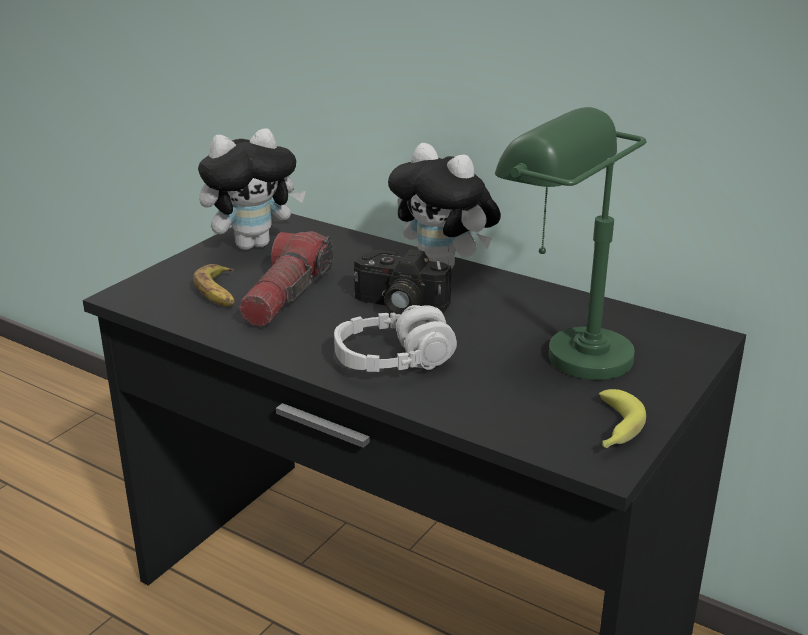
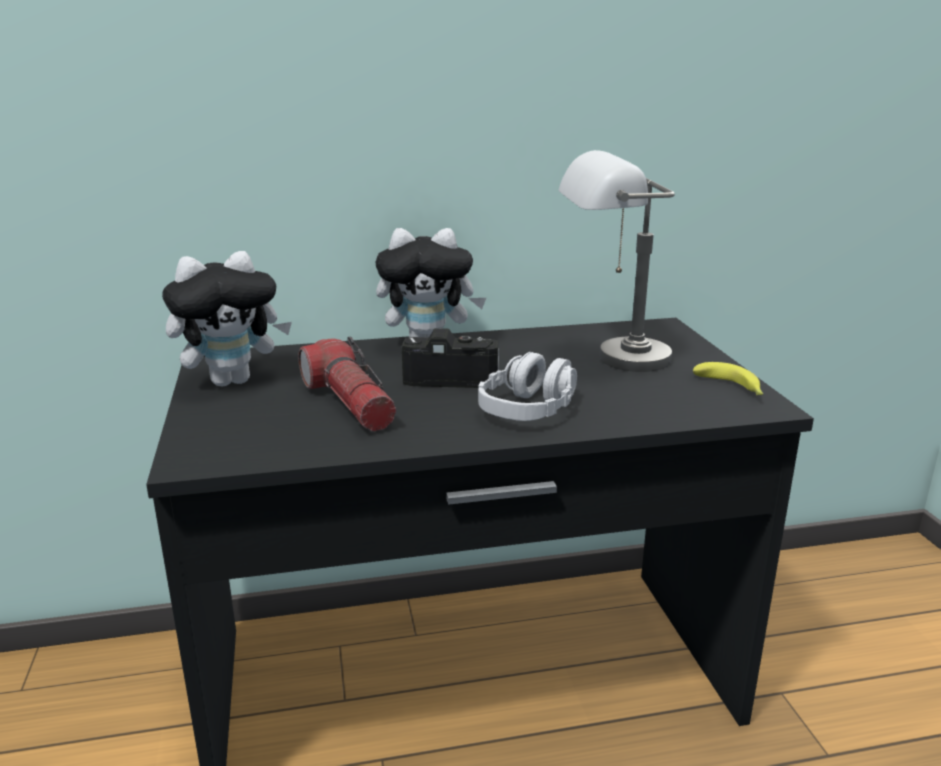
camera: 45 degrees left, 5 degrees down
banana [193,264,235,306] -> none
plush toy [198,128,306,250] -> plush toy turned 45 degrees clockwise [162,251,292,387]
camera [353,249,452,314] -> camera turned 150 degrees counterclockwise [402,328,499,388]
green table lamp [495,107,646,380] -> grey table lamp [559,150,675,372]

